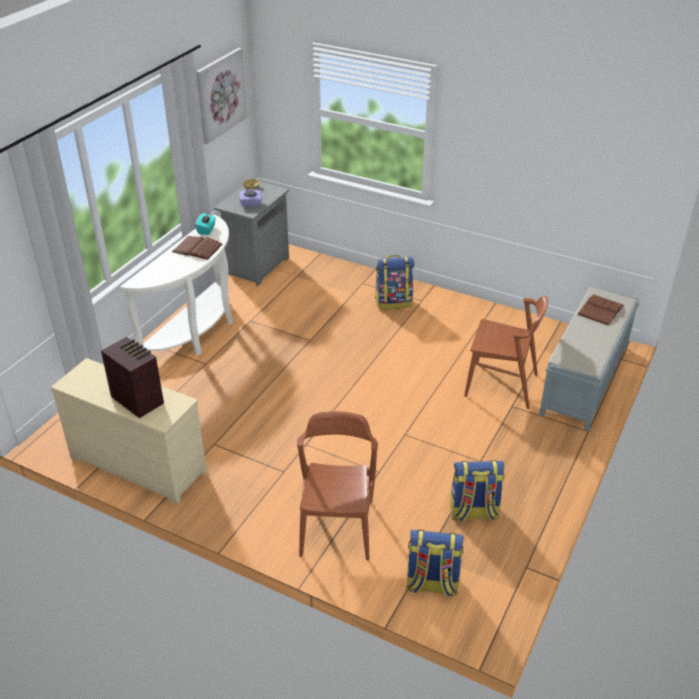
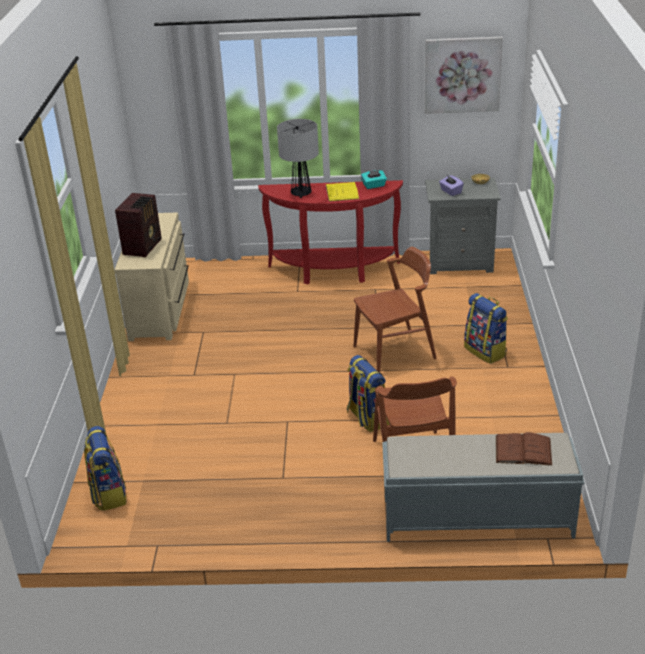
camera: 65 degrees right, 5 degrees down
white console table [120,215,233,355] -> red console table [258,180,403,284]
brown book [172,236,223,260] -> yellow book [326,182,359,202]
brown chair [297,411,378,561] -> brown chair moved to [353,247,437,372]
backpack [450,460,504,522] -> backpack moved to [347,355,389,432]
none -> table lamp [277,119,319,198]

